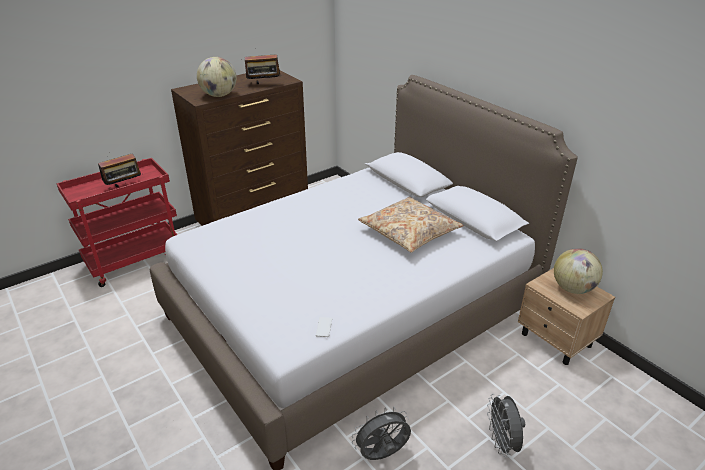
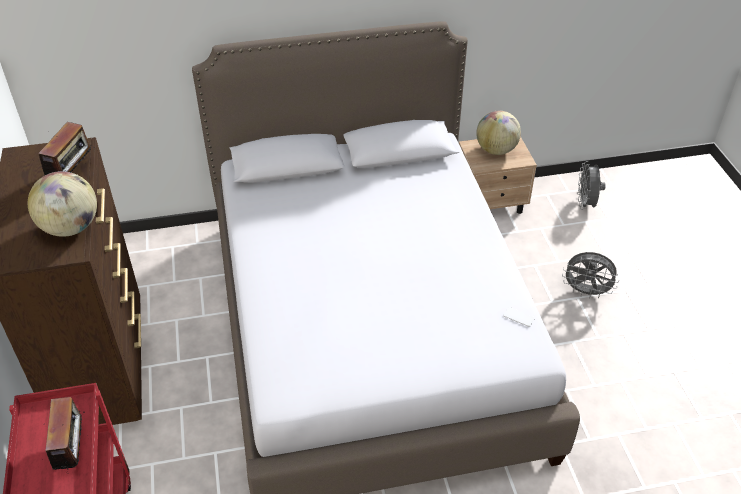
camera: 65 degrees left, 10 degrees up
grey fan [352,407,411,460] -> grey fan moved to [577,161,606,210]
beige pillow [358,197,464,253] -> none

